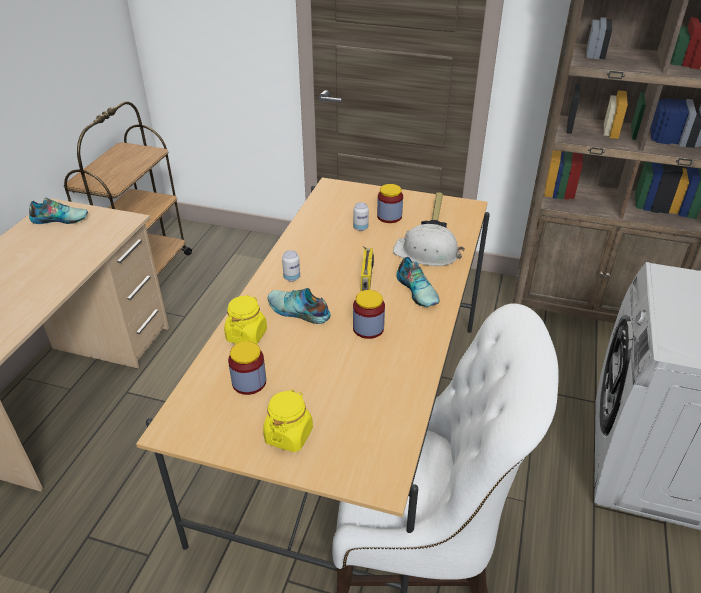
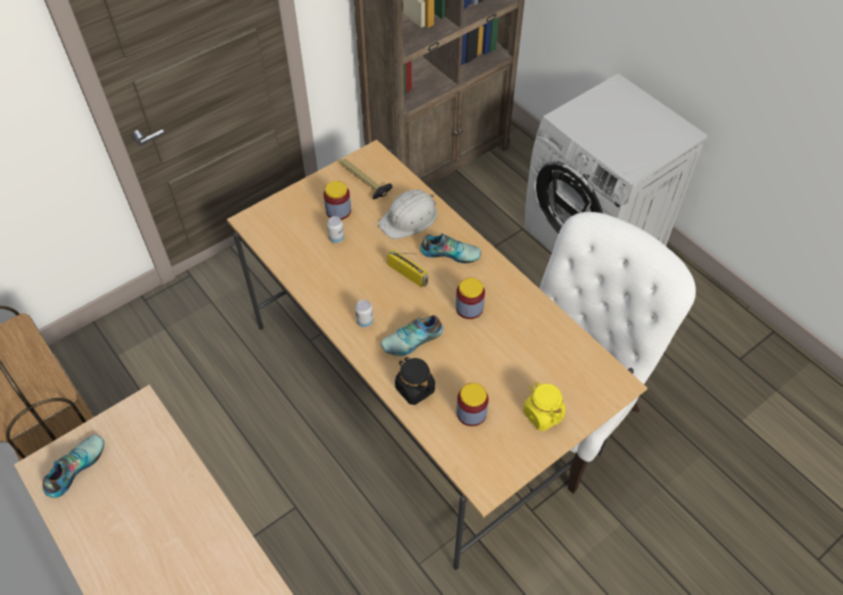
camera: 55 degrees left, 15 degrees up
yellow jar [224,295,267,344] -> black jar [395,357,435,405]

